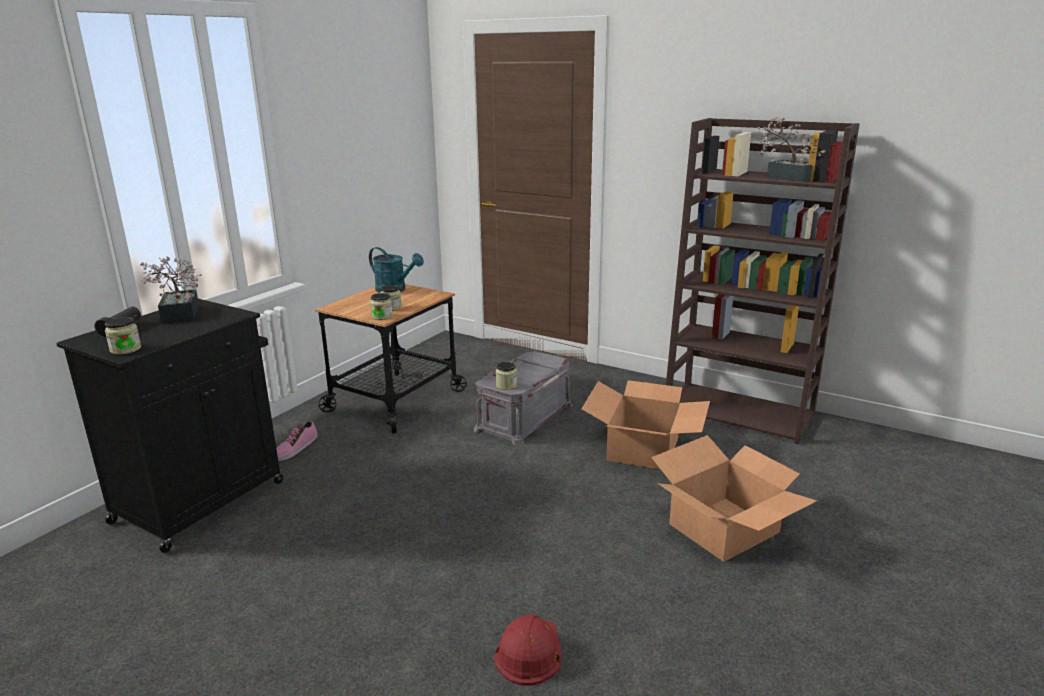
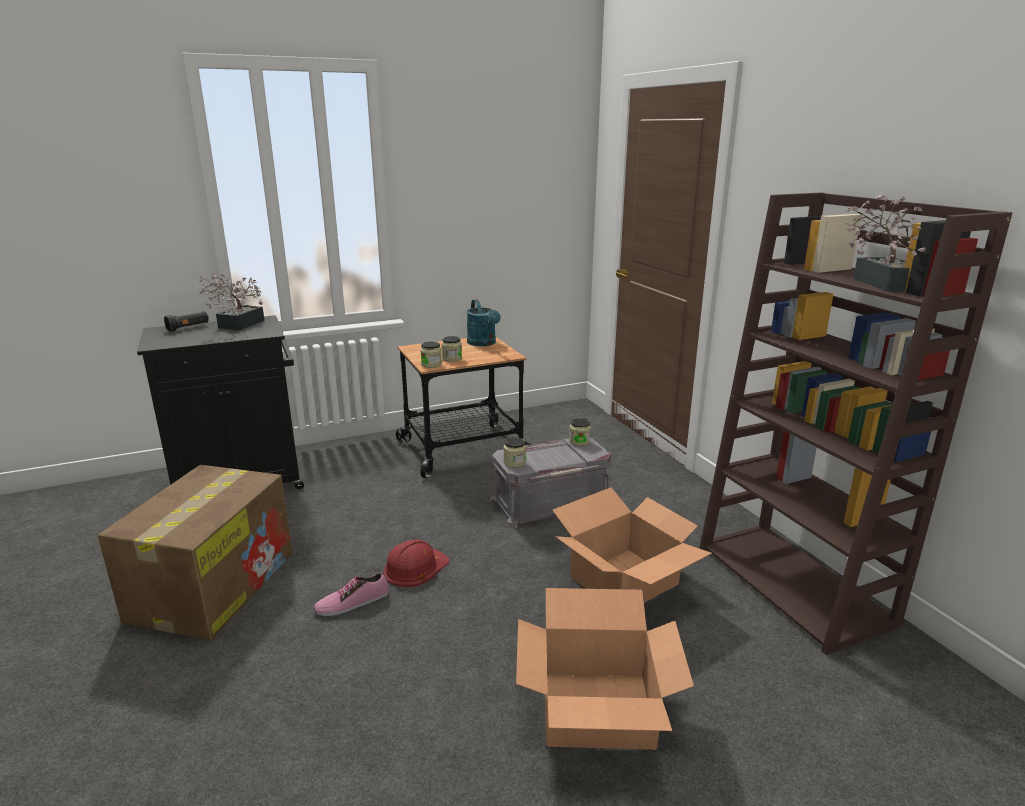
camera: 35 degrees right, 0 degrees up
jar [105,317,141,355] -> jar moved to [569,418,591,446]
shoe [276,421,318,461] -> shoe moved to [314,573,389,616]
red hard hat [494,614,562,686] -> red hard hat moved to [383,539,450,587]
none -> cardboard box [98,465,293,640]

